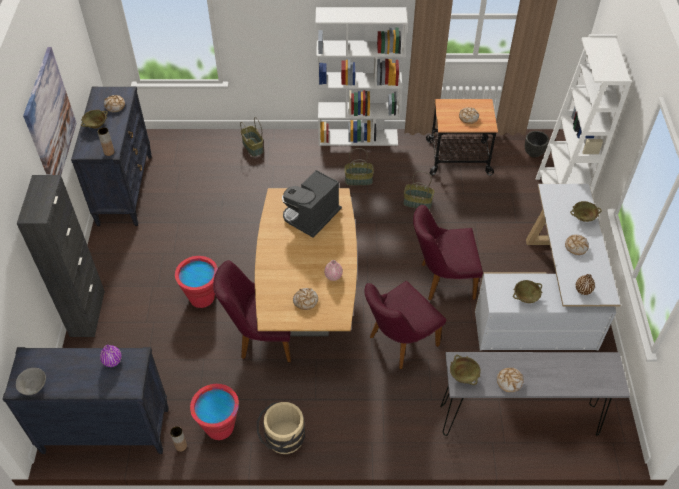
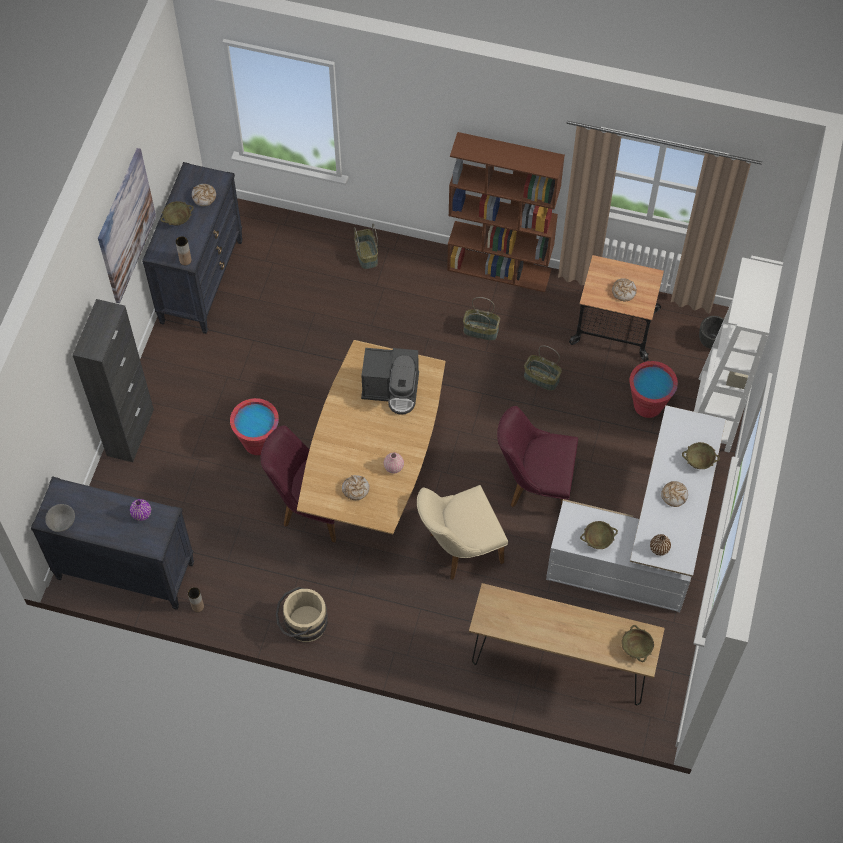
camera: 15 degrees right, 10 degrees up
red bucket [190,384,239,440] -> red bucket moved to [629,361,678,418]
coffee machine [282,170,342,238] -> coffee machine turned 135 degrees counterclockwise [361,348,419,415]
white bookcase [315,7,407,146] -> brown bookcase [447,132,565,292]
purple chair [365,281,446,369] -> beige chair [417,485,508,580]
grey console table [440,352,630,436] -> brown console table [469,583,665,705]
beige bowl [450,355,481,385] -> beige bowl moved to [621,625,654,662]
bread [497,368,524,392] -> none

